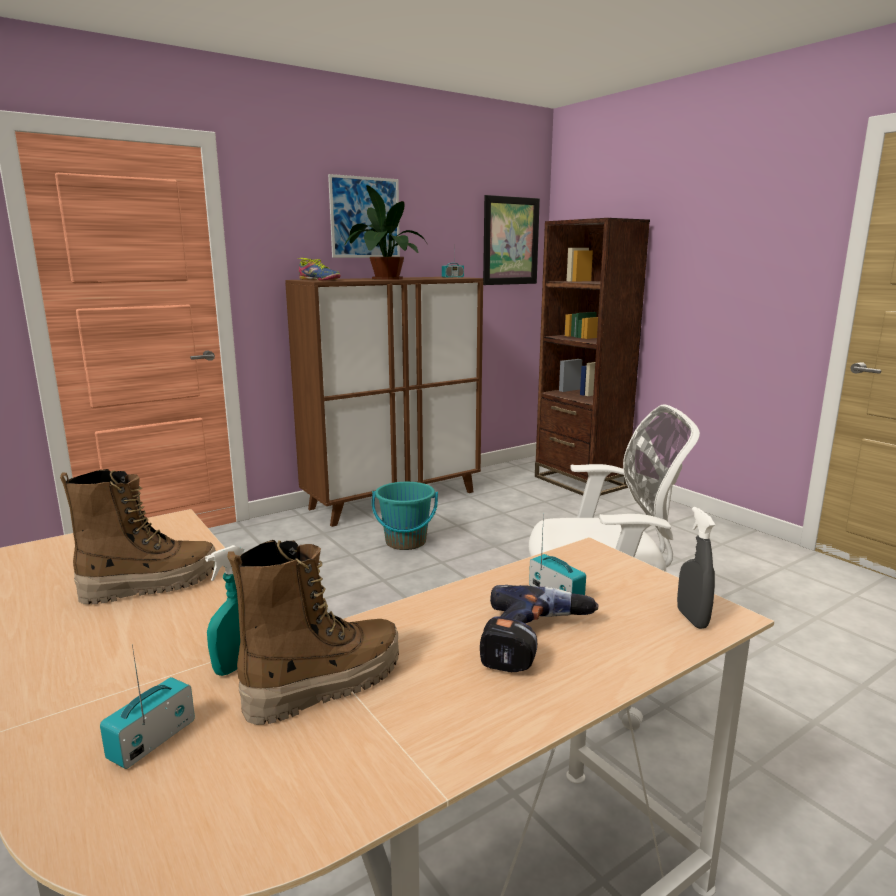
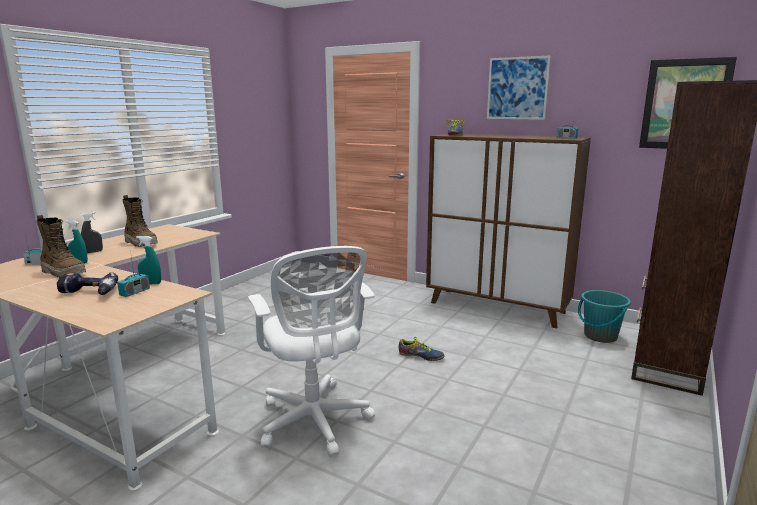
camera: 65 degrees right, 0 degrees up
potted plant [344,185,427,280] -> none
turquoise bucket [372,482,438,550] -> turquoise bucket moved to [578,290,631,343]
grey spray bottle [677,507,715,629] -> grey spray bottle moved to [81,212,103,253]
none -> turquoise spray bottle [136,236,161,284]
none -> shoe [399,337,445,361]

